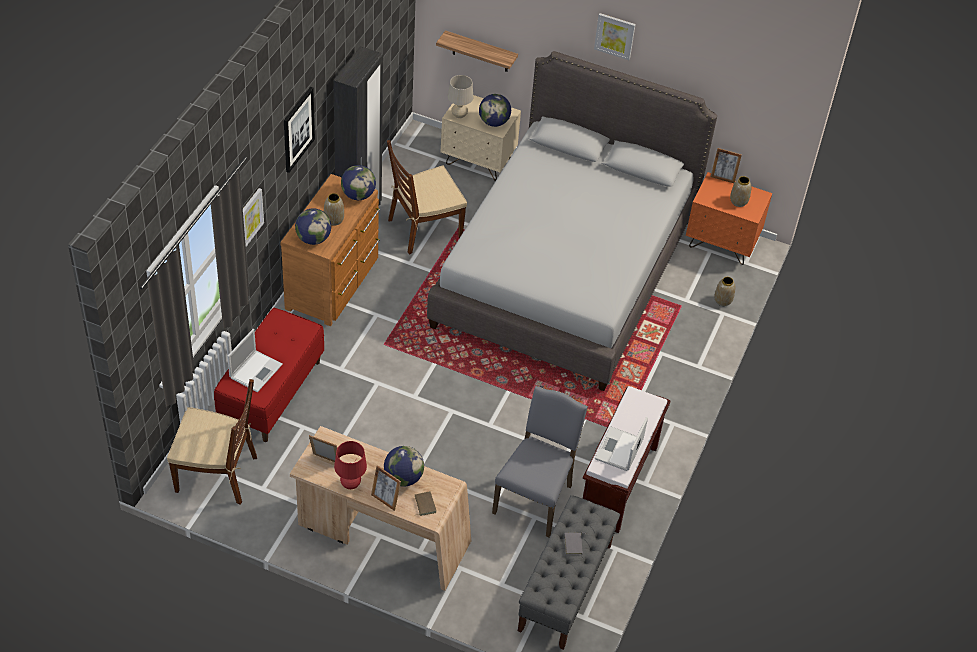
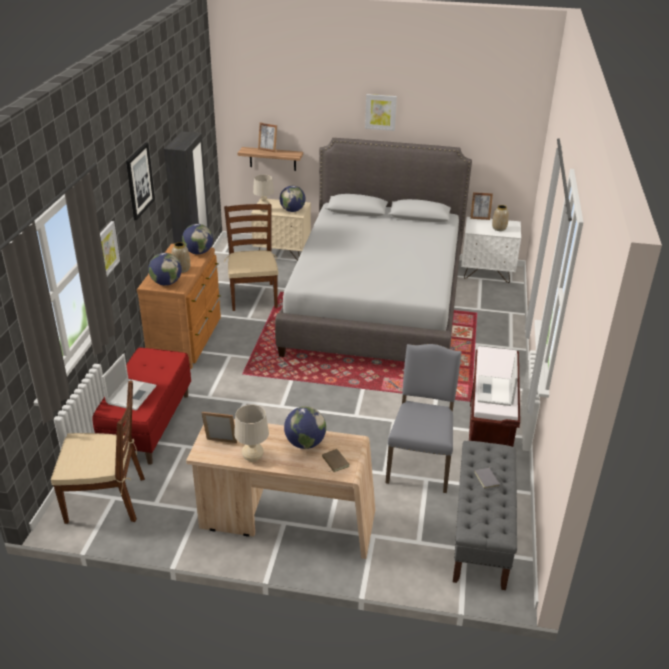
camera: 10 degrees left, 15 degrees down
red table lamp [334,441,367,489] -> beige table lamp [234,405,269,462]
picture frame [371,465,401,511] -> picture frame moved to [258,123,277,152]
brown chair [387,140,467,254] -> brown chair turned 120 degrees clockwise [224,204,278,311]
orange nightstand [686,172,772,265] -> white nightstand [461,217,521,283]
vase [714,277,735,306] -> none

